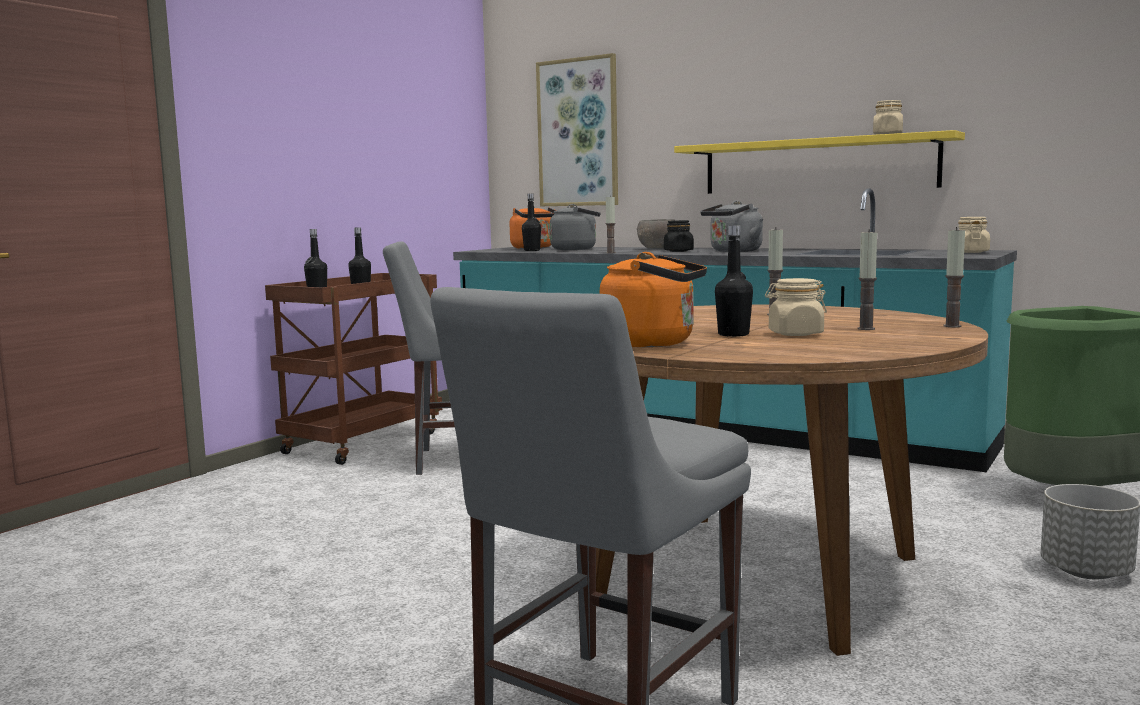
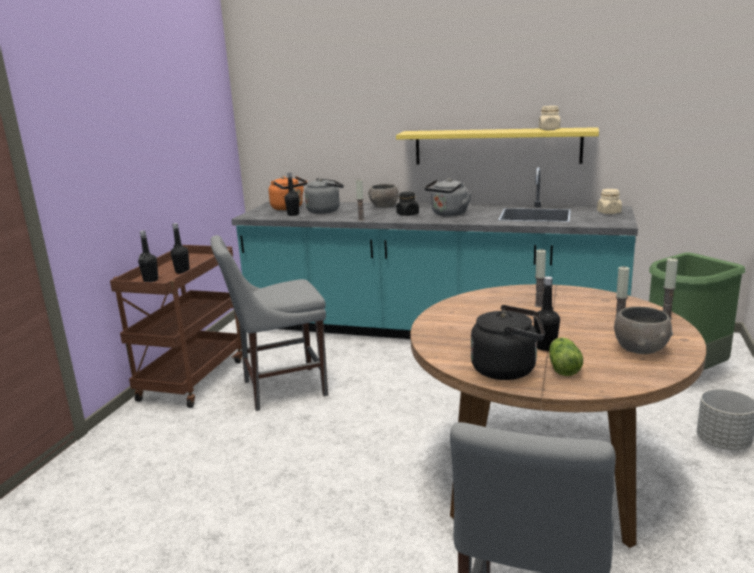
camera: 15 degrees left, 10 degrees up
picture [536,53,618,206] -> none
orange kettle [599,252,707,347] -> black kettle [471,305,545,380]
beige jar [765,278,827,336] -> none
none -> lettuce [549,337,583,376]
none -> grey bowl [614,307,673,354]

